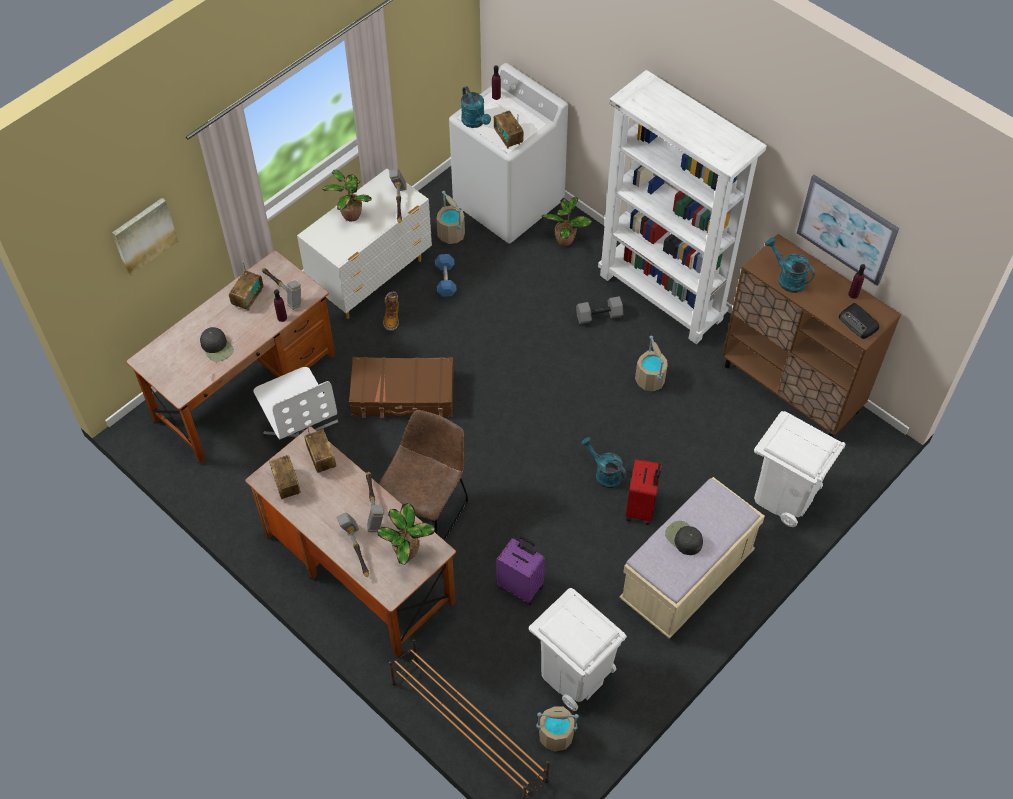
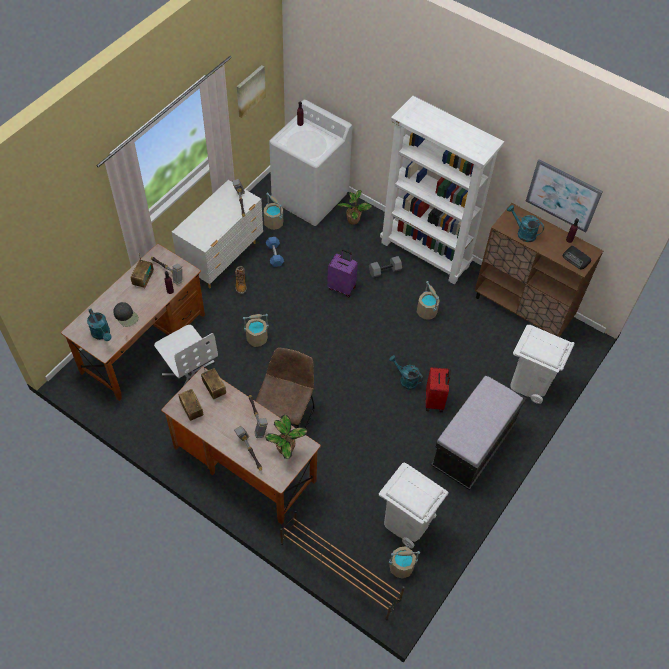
camera: 10 degrees left, 0 degrees up
picture [112,198,178,276] -> picture moved to [237,65,266,118]
potted plant [322,170,372,221] -> none
brown suitcase [349,357,454,418] -> beige bucket [243,314,269,347]
turquoise watering can [461,86,491,128] -> turquoise watering can moved to [87,309,111,341]
radio [494,111,524,149] -> none
purple suitcase [496,536,545,605] -> purple suitcase moved to [327,249,358,297]
beige bench [619,477,765,639] -> black bench [431,375,526,490]
black cap [665,521,703,555] -> none

